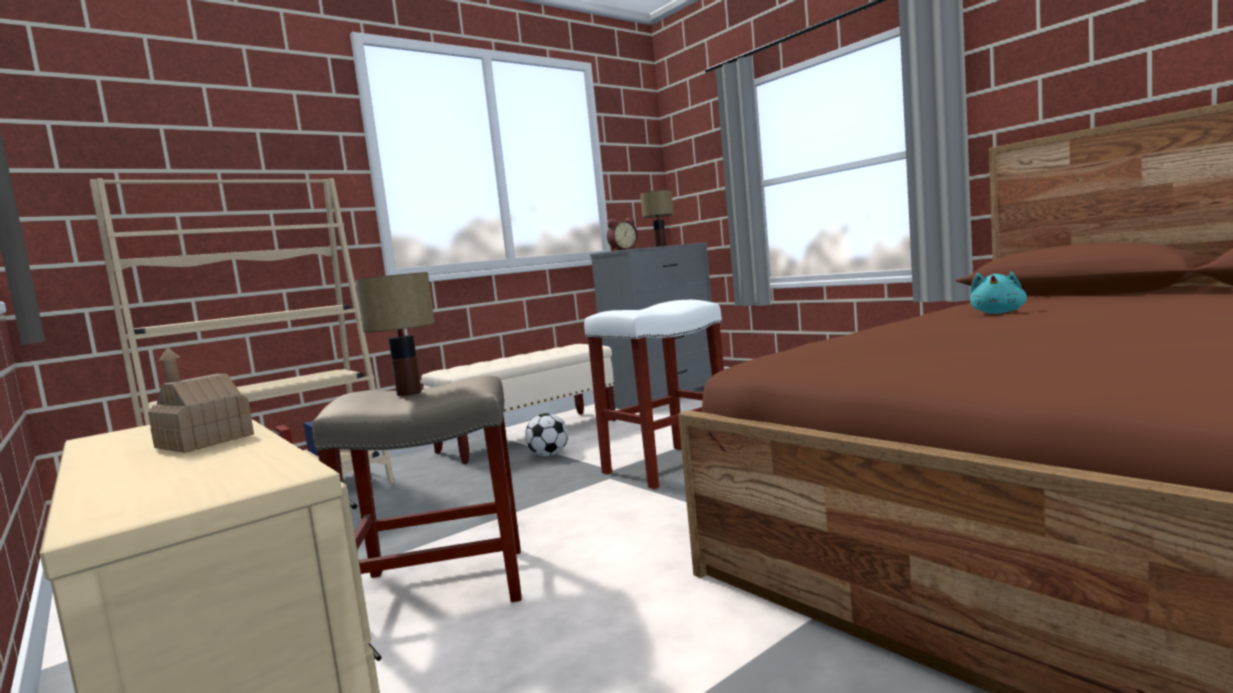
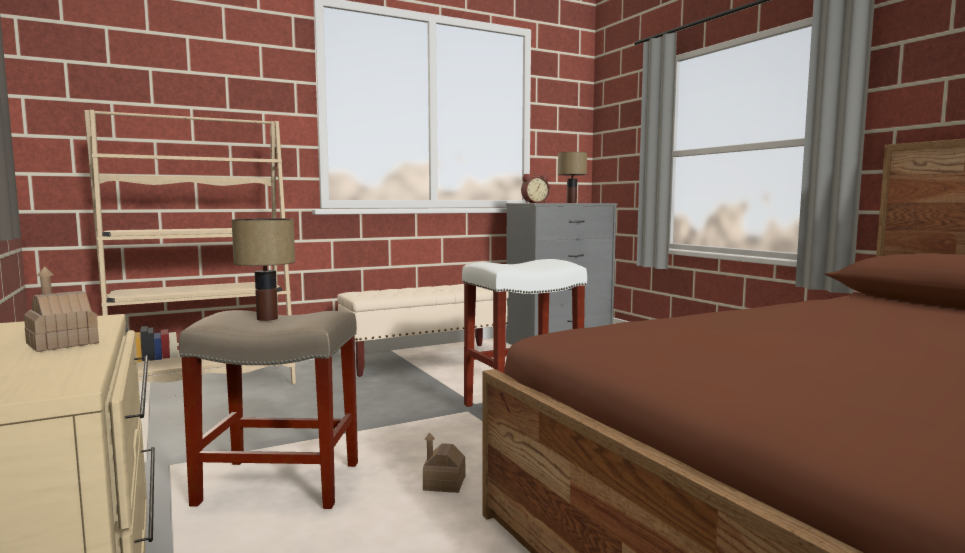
camera: 10 degrees right, 0 degrees up
football [525,413,568,456] -> none
turquoise plush toy [971,272,1027,314] -> none
none -> toy house [423,432,465,493]

